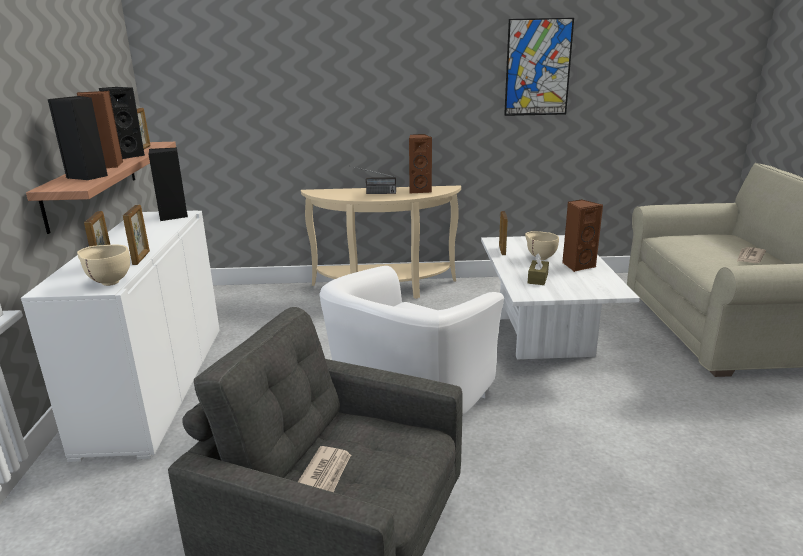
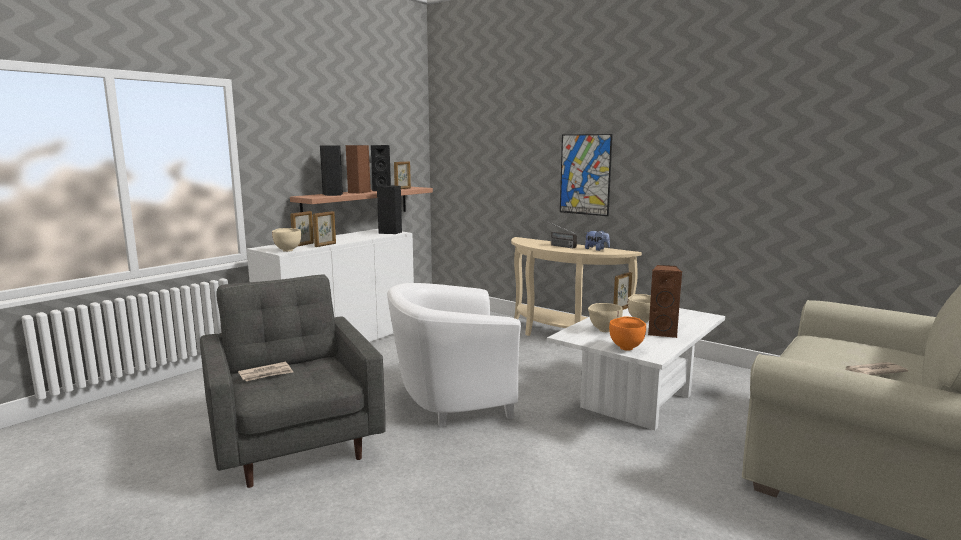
camera: 40 degrees right, 10 degrees down
brown speaker [409,134,432,193] -> plush toy [585,230,610,251]
picture [504,18,574,116] -> picture moved to [560,134,613,216]
brown tissue box [528,254,549,285] -> beige bowl [588,303,623,332]
none -> orange bowl [609,316,646,351]

